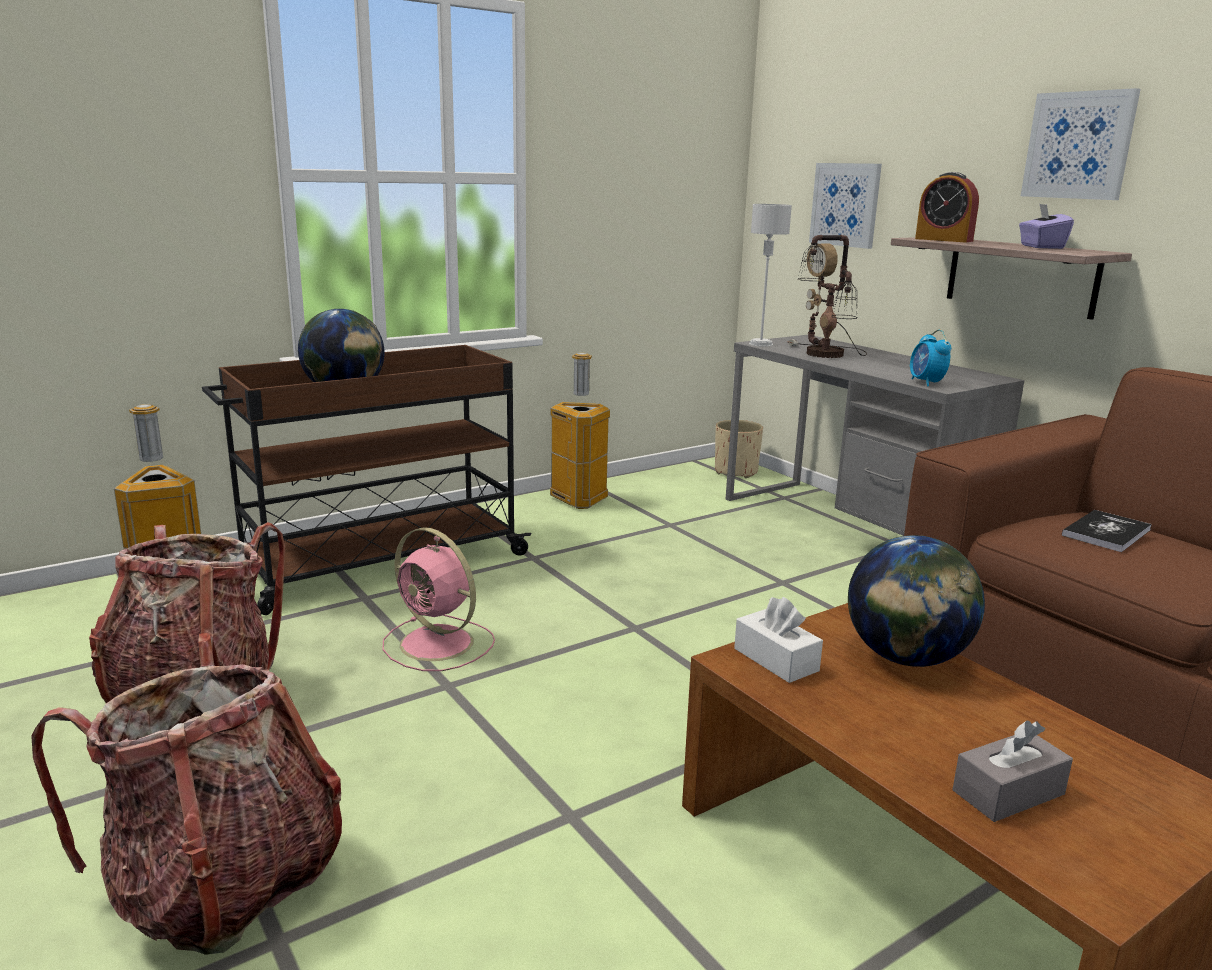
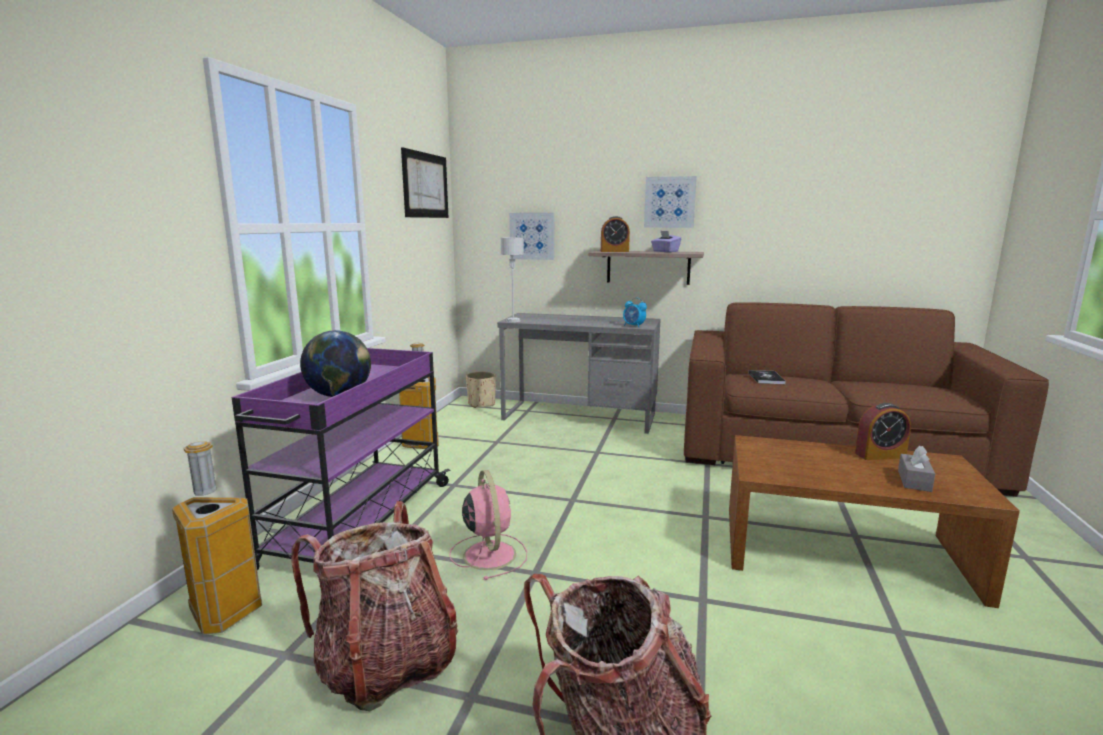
camera: 40 degrees left, 5 degrees down
brown cart [202,345,531,615] -> purple cart [232,348,450,571]
pink fan [383,527,495,671] -> pink fan turned 105 degrees counterclockwise [449,470,527,580]
white tissue box [734,597,823,683] -> none
table lamp [787,235,867,358] -> none
globe [848,535,985,667] -> none
none -> picture [401,147,449,218]
none -> alarm clock [855,403,911,460]

